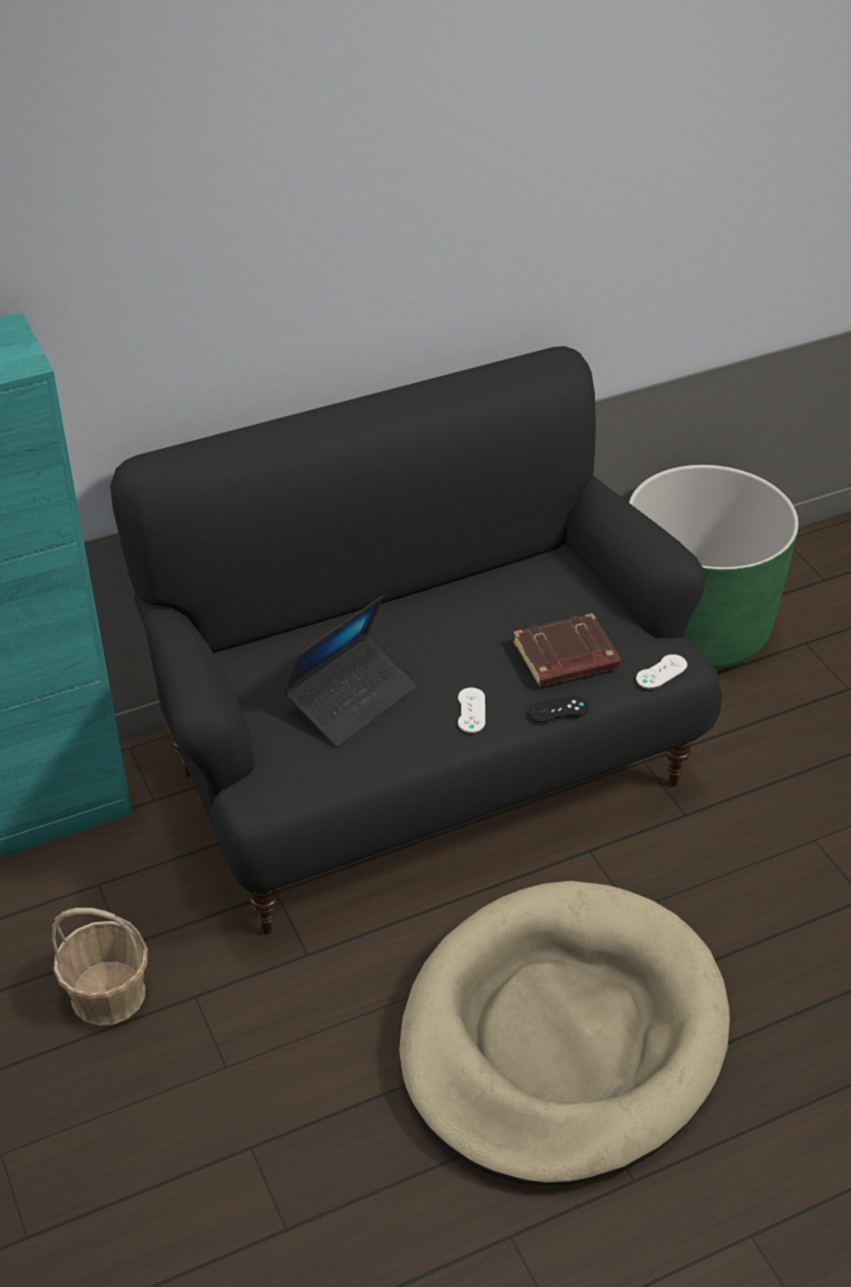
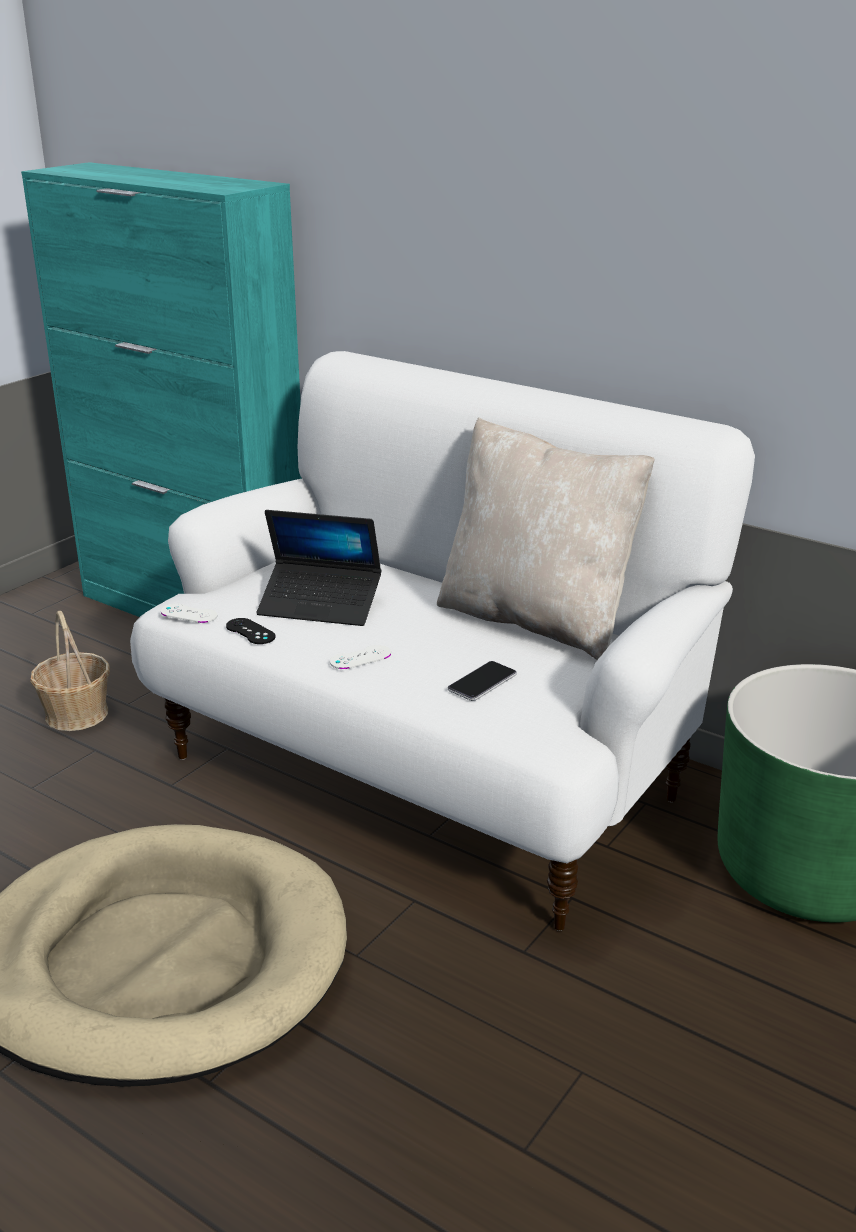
camera: 60 degrees right, 15 degrees down
black sofa [110,346,722,934] -> white sofa [130,351,755,931]
brown book [513,613,620,687] -> phone [448,661,517,701]
black game controller [528,696,589,723] -> black game controller moved to [226,618,275,644]
white game controller [636,654,688,689] -> white game controller moved to [161,604,218,623]
none -> beige pillow [437,417,655,660]

